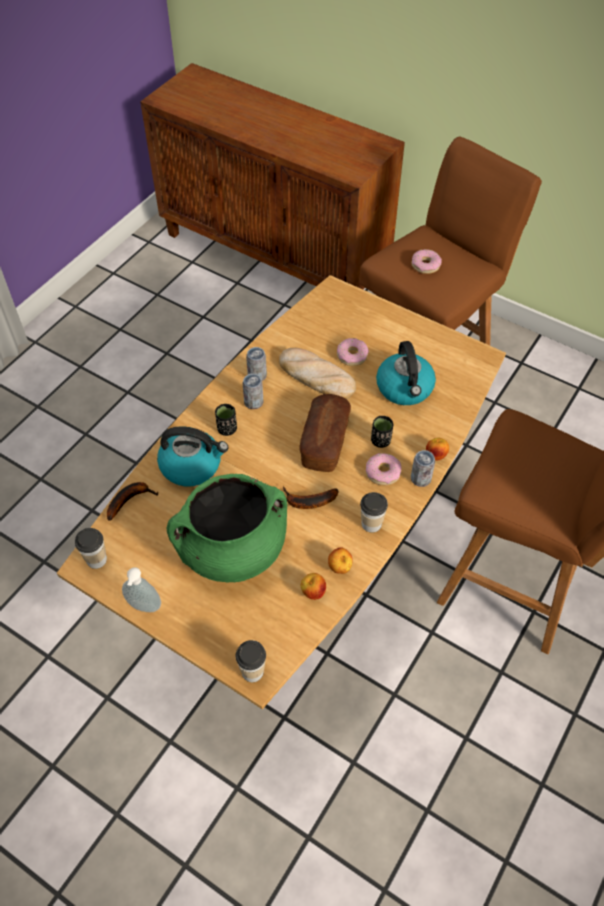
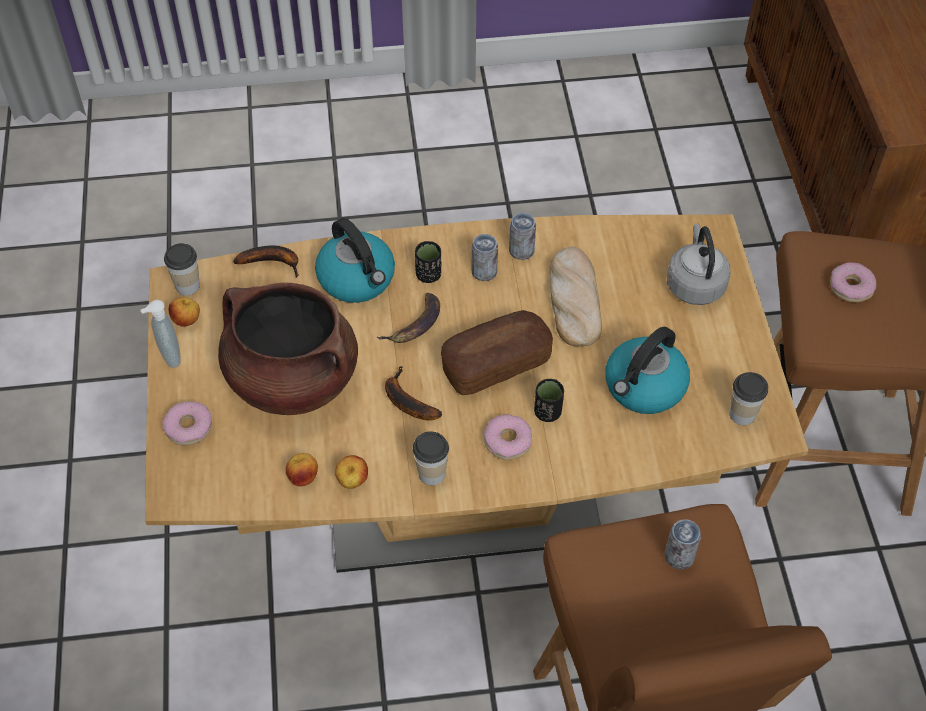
camera: 50 degrees right, 0 degrees up
green cooking pot [167,474,287,583] -> brown cooking pot [218,282,358,415]
cup [236,640,266,682] -> cup moved to [730,372,768,425]
donut [337,338,369,366] -> donut moved to [163,401,212,446]
can [411,450,435,487] -> can moved to [665,519,701,570]
apple [426,438,449,460] -> apple moved to [169,297,200,327]
none -> banana [377,293,440,343]
none -> grey kettle [667,224,730,305]

